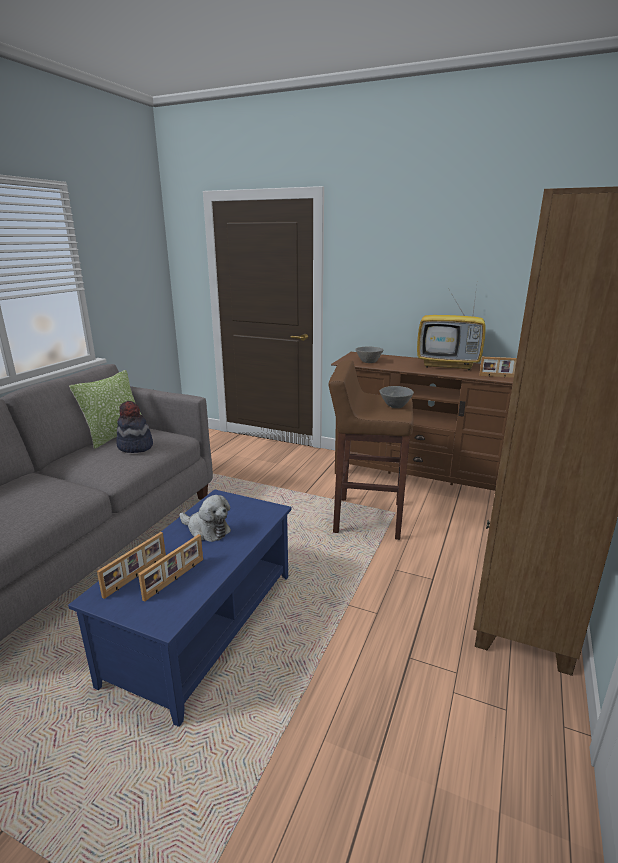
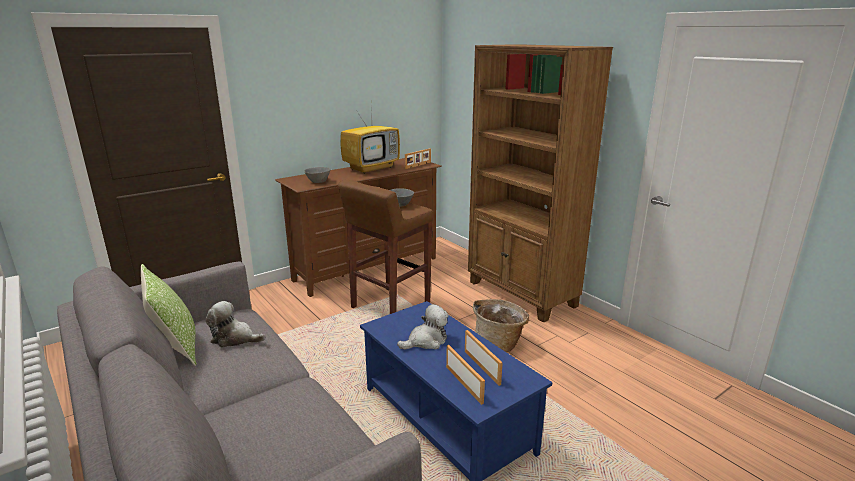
camera: 60 degrees left, 0 degrees up
hat [116,401,153,453] -> plush toy [206,301,265,348]
none -> basket [473,299,529,352]

